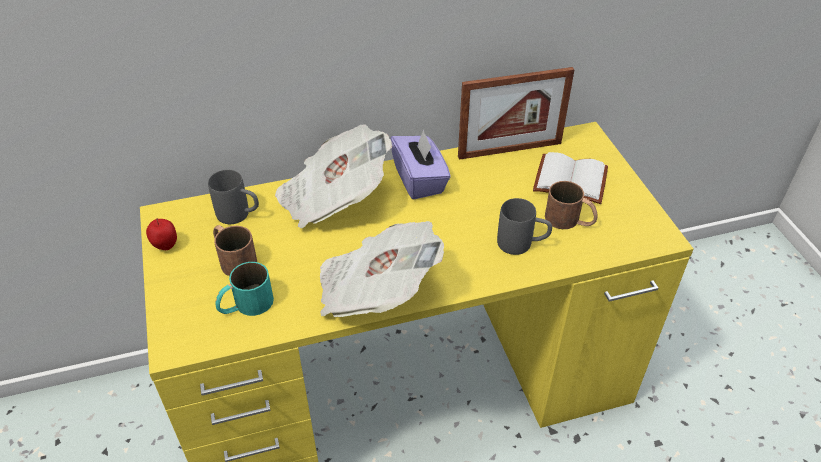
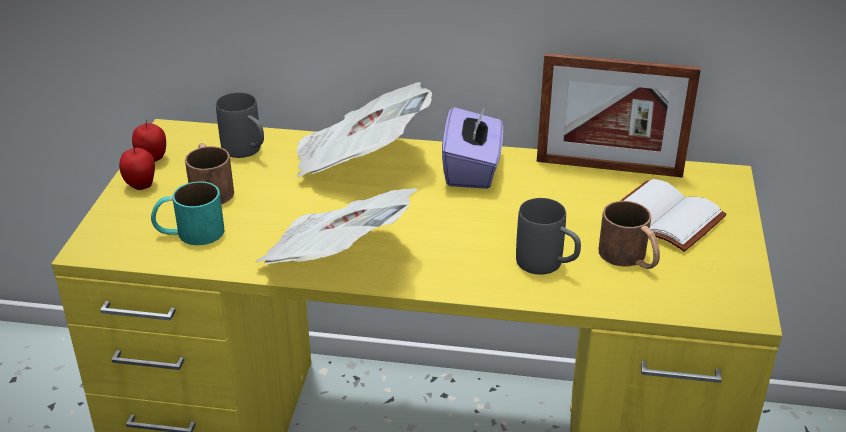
camera: 25 degrees right, 10 degrees down
none -> apple [119,147,155,190]

